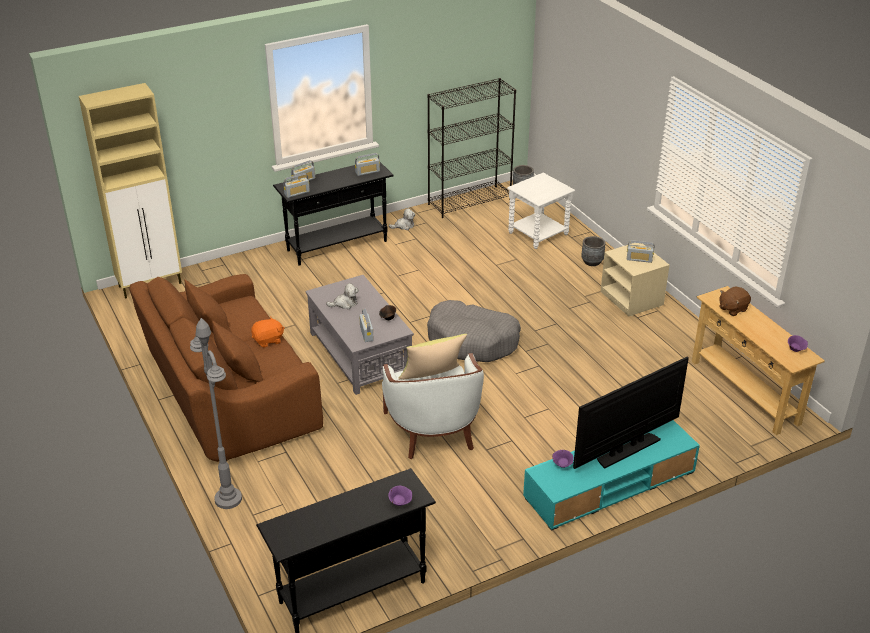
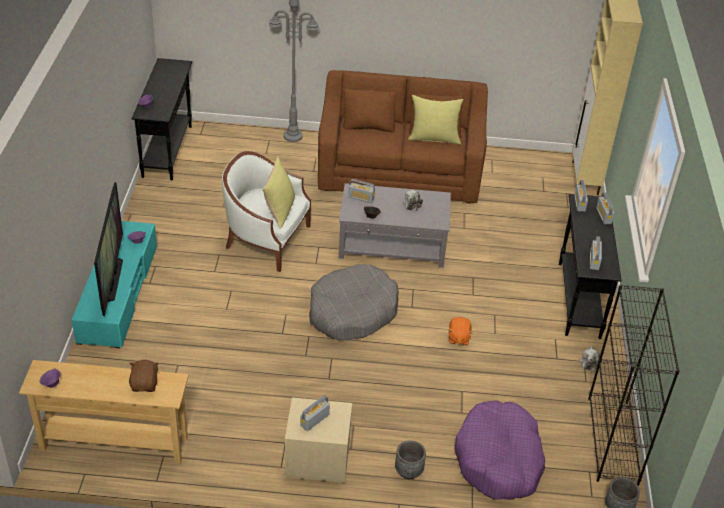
camera: 120 degrees right, 5 degrees up
orange plush toy [251,317,285,347] -> orange plush toy moved to [448,317,473,345]
white side table [507,173,575,249] -> purple dog bed [454,400,545,500]
none -> yellow pillow [408,95,463,145]

